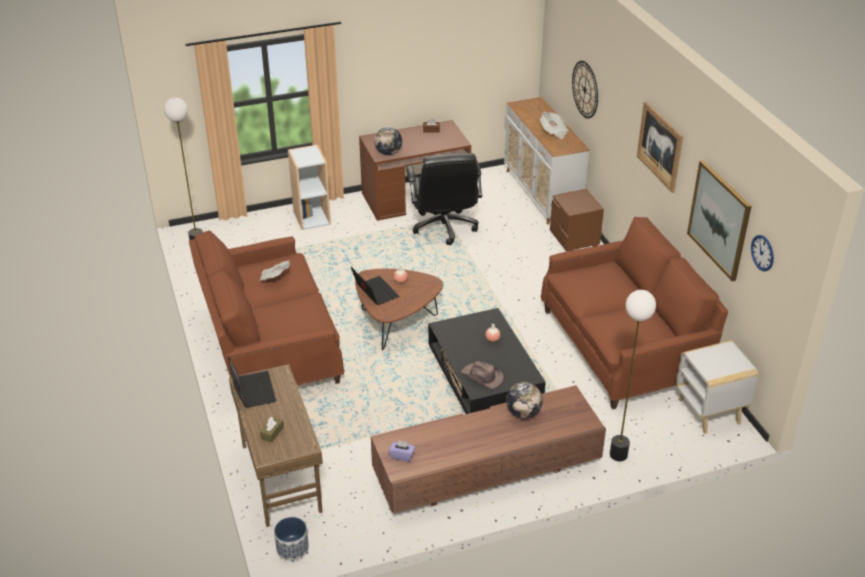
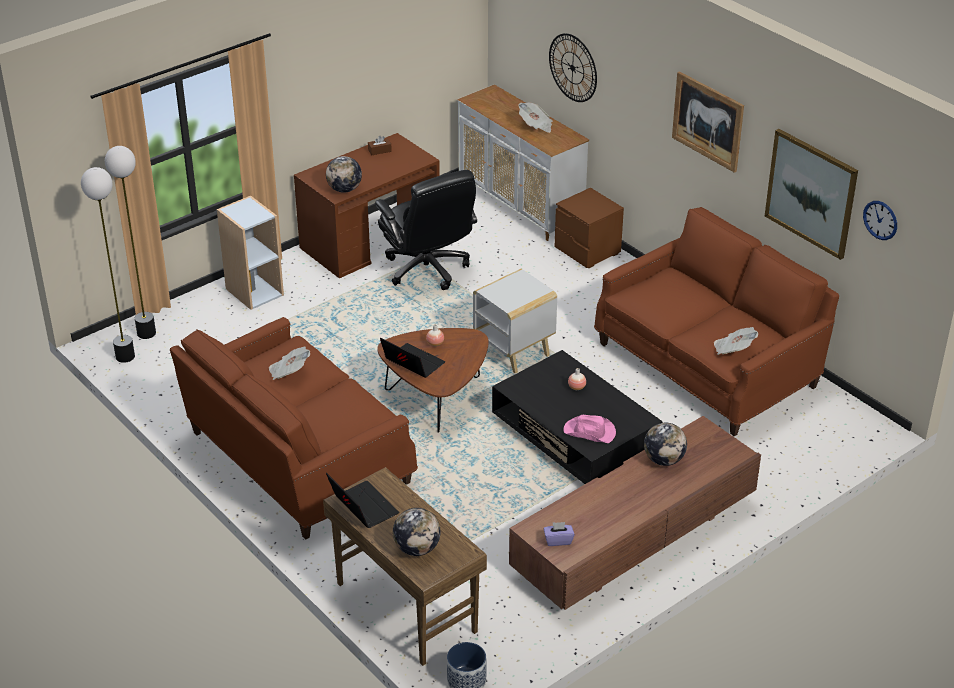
camera: 20 degrees left, 0 degrees up
brown tissue box [260,417,284,443] -> globe [393,508,441,556]
brown hat [461,361,504,389] -> pink hat [563,415,616,443]
floor lamp [610,290,656,461] -> floor lamp moved to [105,146,156,339]
white side table [676,340,758,434] -> white side table moved to [473,269,557,374]
none -> newspaper [714,327,758,355]

